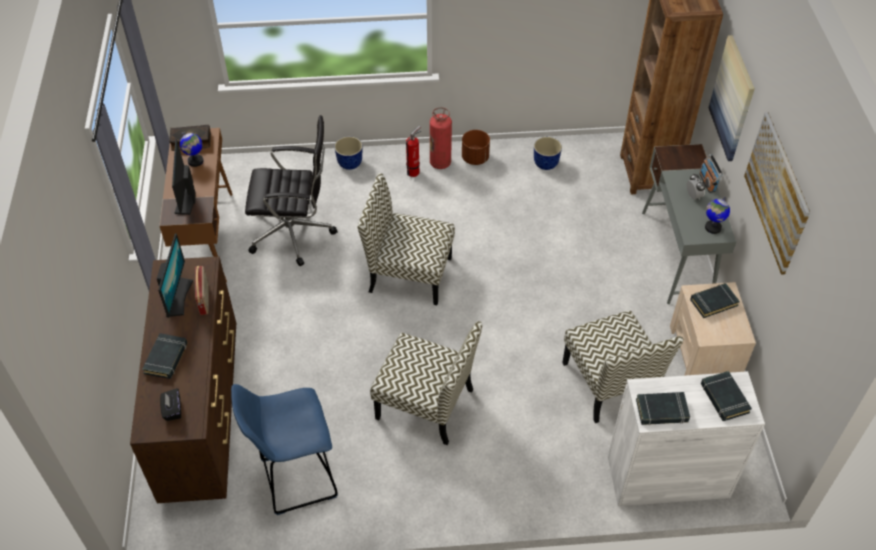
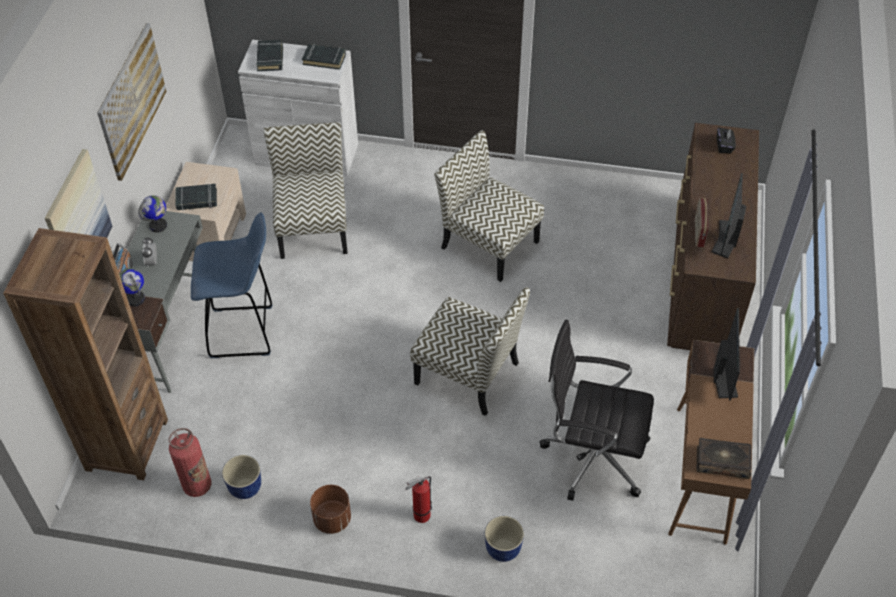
camera: 165 degrees left, 0 degrees up
black book [142,333,187,379] -> none
globe [180,132,203,167] -> globe moved to [119,268,145,306]
blue stool [231,384,338,515] -> blue stool moved to [191,212,272,358]
fire extinguisher [430,107,452,169] -> fire extinguisher moved to [169,428,212,497]

